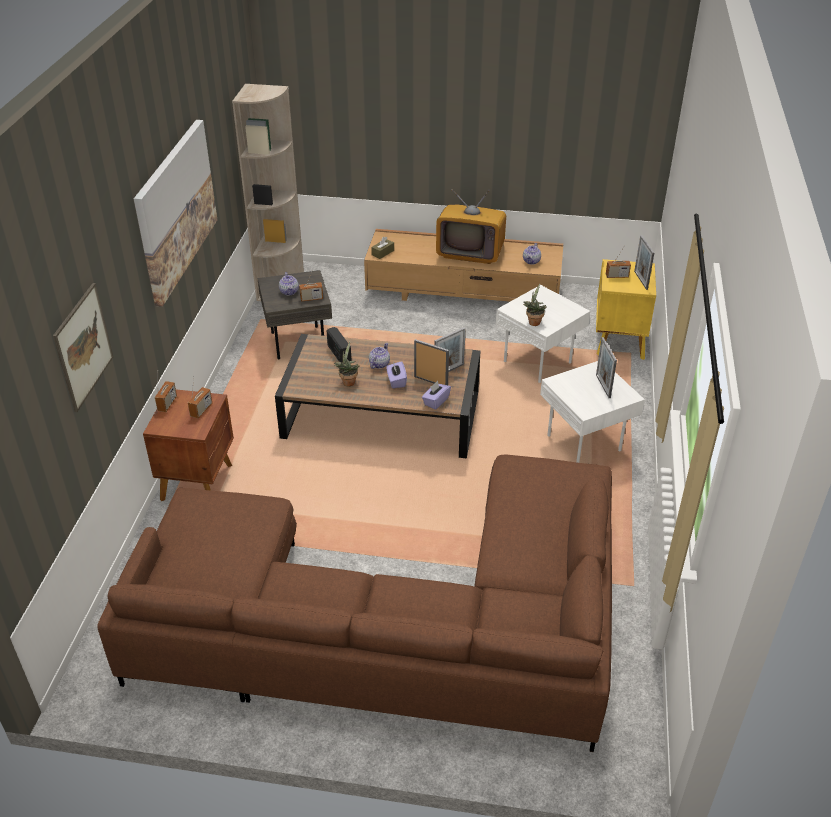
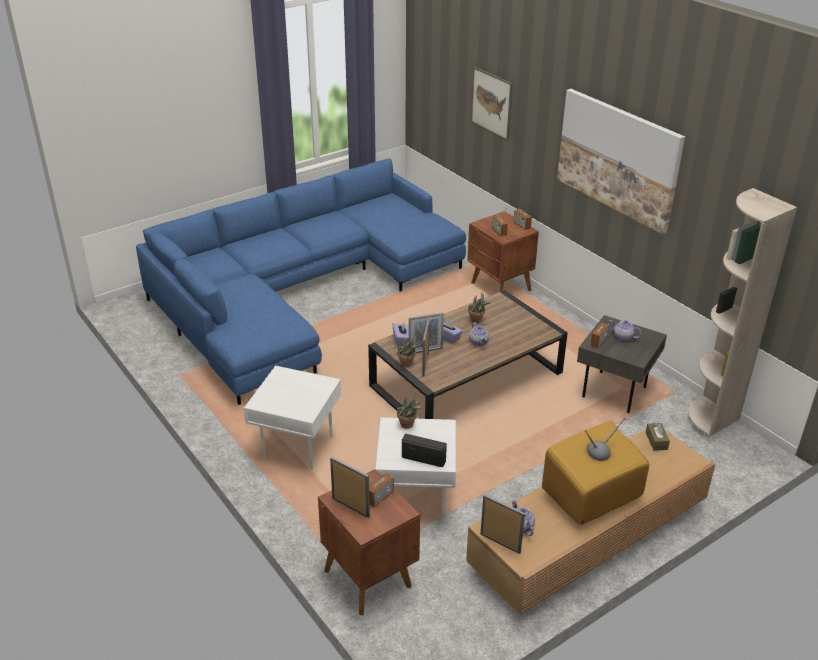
camera: 135 degrees right, 5 degrees down
brown sofa [97,454,612,752] -> blue sofa [136,158,466,405]
radio [327,327,352,363] -> radio moved to [402,434,447,467]
yellow nightstand [596,259,656,360] -> brown nightstand [318,469,420,615]
picture frame [596,337,617,398] -> picture frame moved to [480,494,525,554]
none -> potted plant [397,335,419,367]

